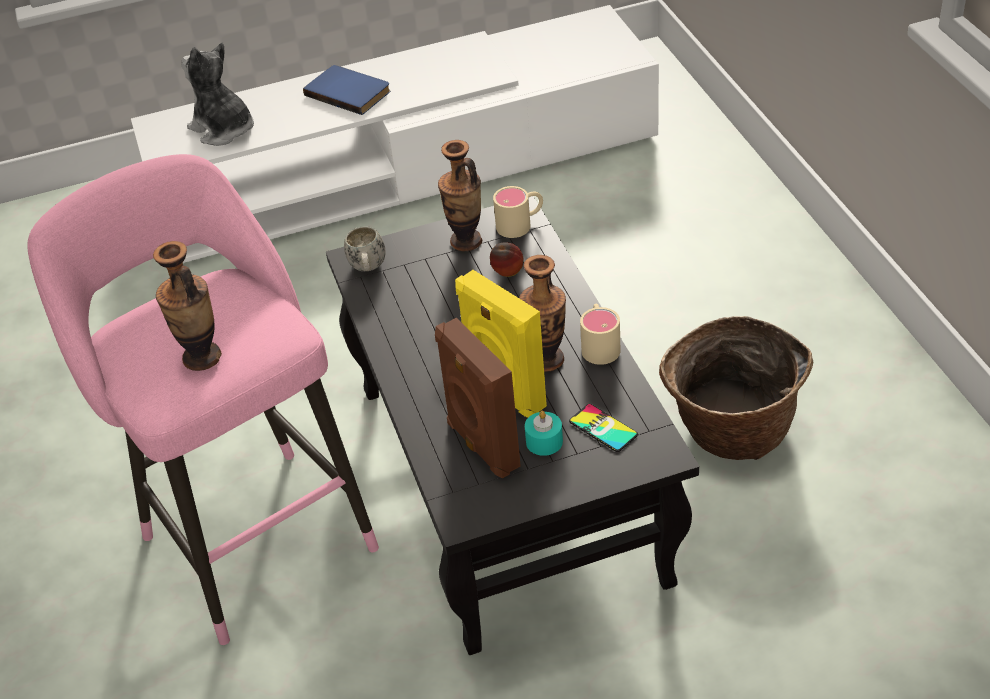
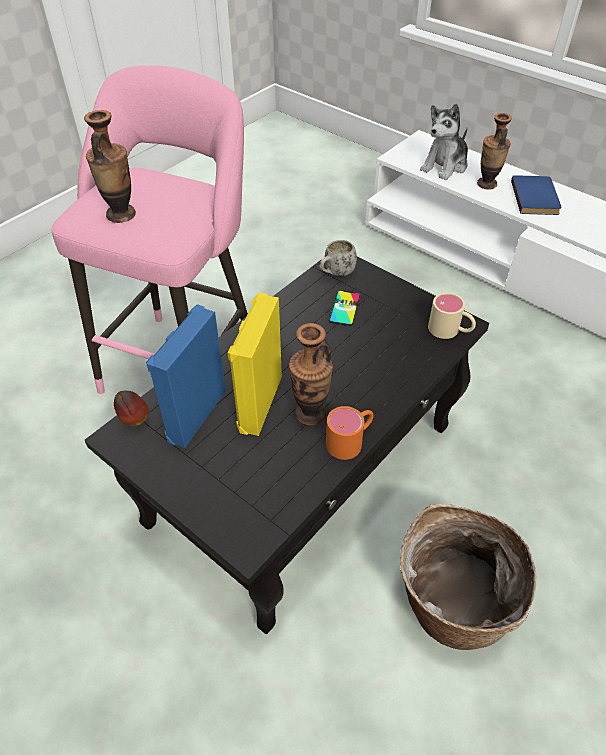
camera: 55 degrees right, 5 degrees up
plush toy [181,42,254,146] -> plush toy turned 150 degrees counterclockwise [420,104,468,180]
brown speaker [435,318,521,479] -> blue speaker [146,304,226,448]
vase [438,140,482,251] -> vase moved to [477,113,512,190]
apple [490,242,523,277] -> apple moved to [114,391,149,426]
turquoise candle [525,411,563,456] -> none
phone [569,404,638,452] -> phone moved to [329,290,361,326]
beige mug [580,304,620,365] -> orange mug [326,406,374,460]

